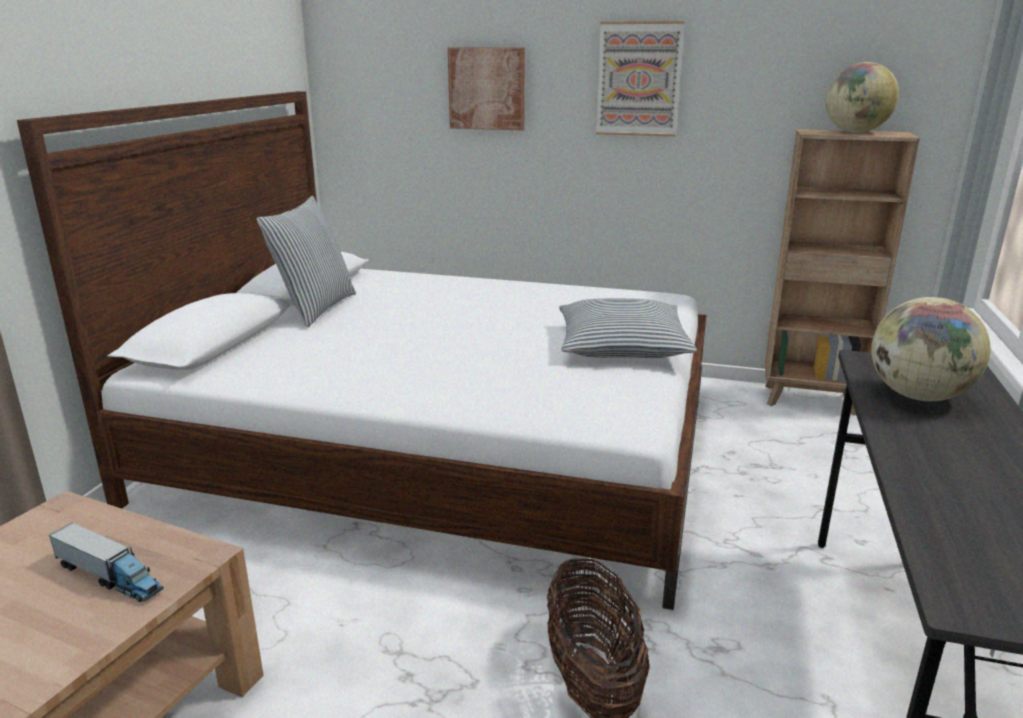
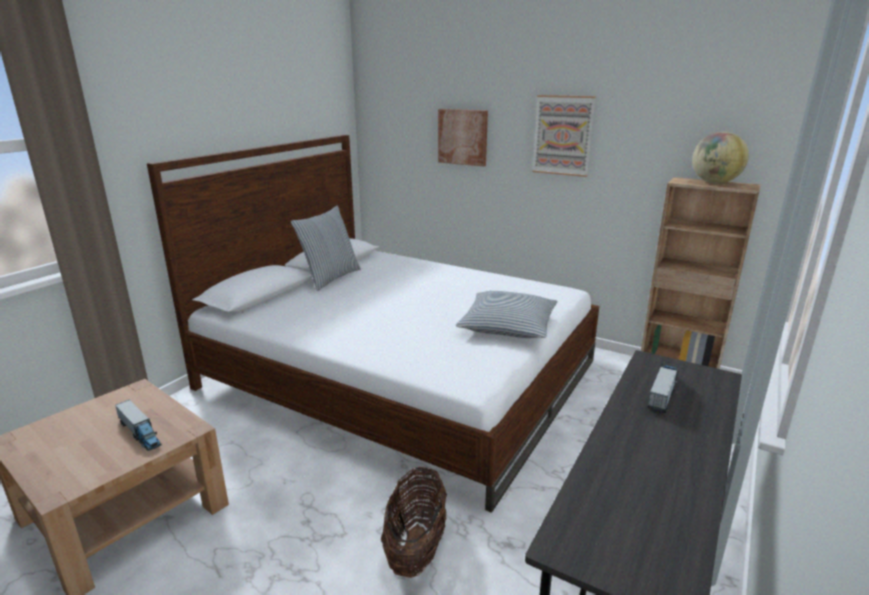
camera: 15 degrees right, 0 degrees up
globe [871,297,990,401] -> toy truck [648,364,678,413]

